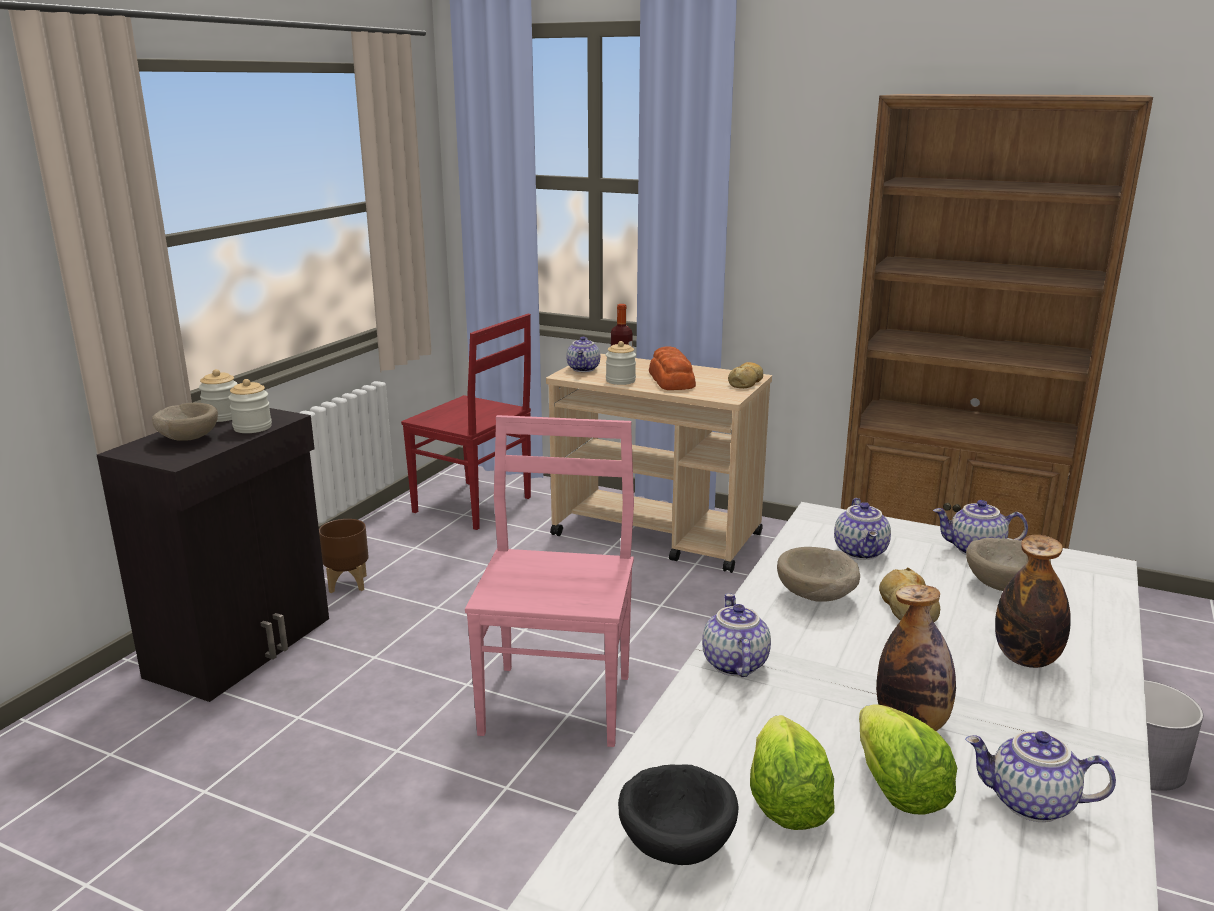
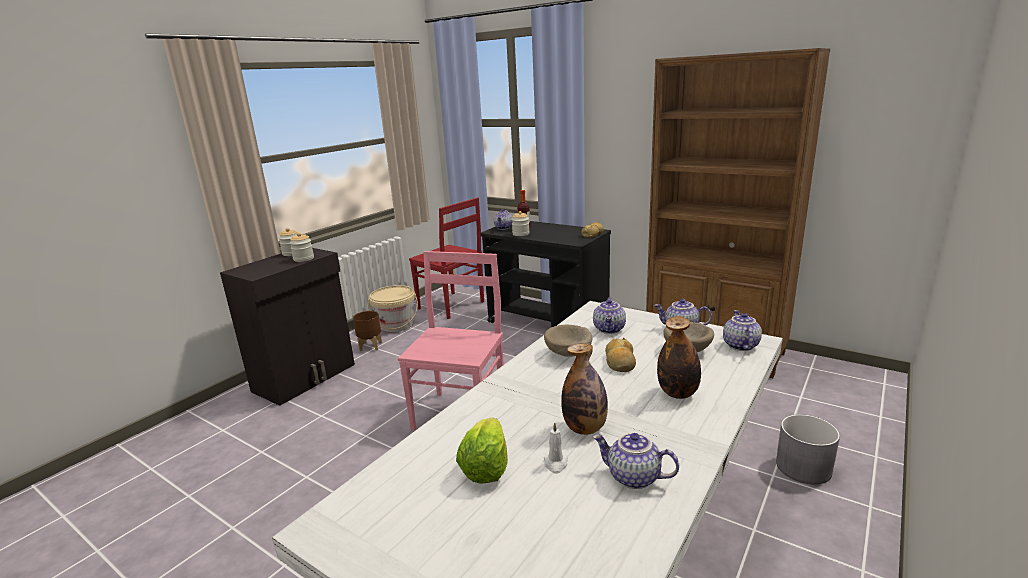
camera: 10 degrees right, 0 degrees up
beige bowl [152,403,218,441] -> none
beige cart [546,354,772,573] -> black cart [480,221,611,327]
black bowl [618,764,738,865] -> none
bread [649,346,696,390] -> none
teapot [702,593,771,677] -> teapot moved to [723,310,762,351]
lettuce [859,704,957,815] -> white candle [544,422,568,474]
none -> beige bucket [368,285,418,332]

